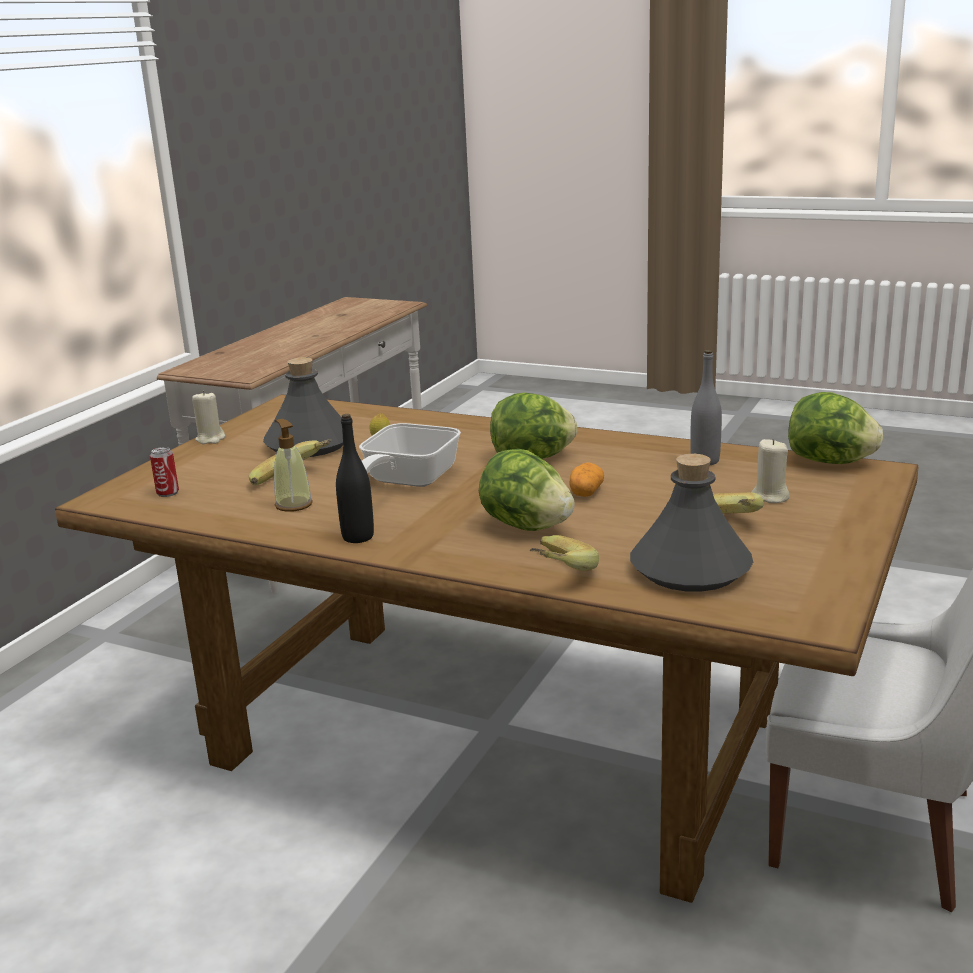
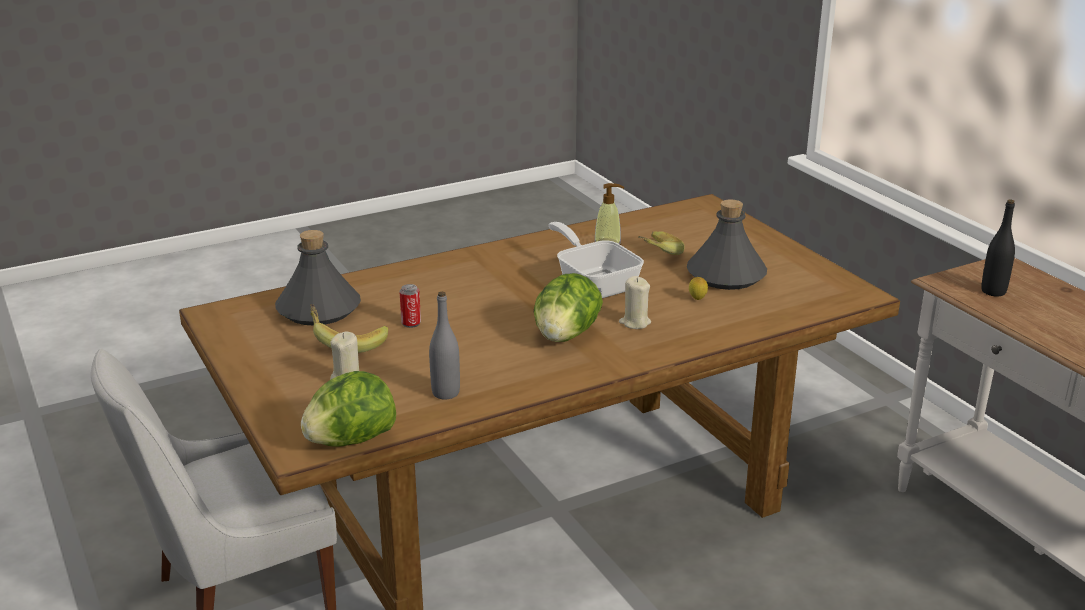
camera: 125 degrees right, 5 degrees up
can [150,447,179,497] -> can moved to [400,284,421,328]
beige candle [192,391,225,444] -> beige candle moved to [619,276,651,329]
black bottle [336,414,374,543] -> black bottle moved to [981,200,1015,297]
lettuce [479,449,575,531] -> none
banana [530,535,599,571] -> none
potato [570,462,604,497] -> none

